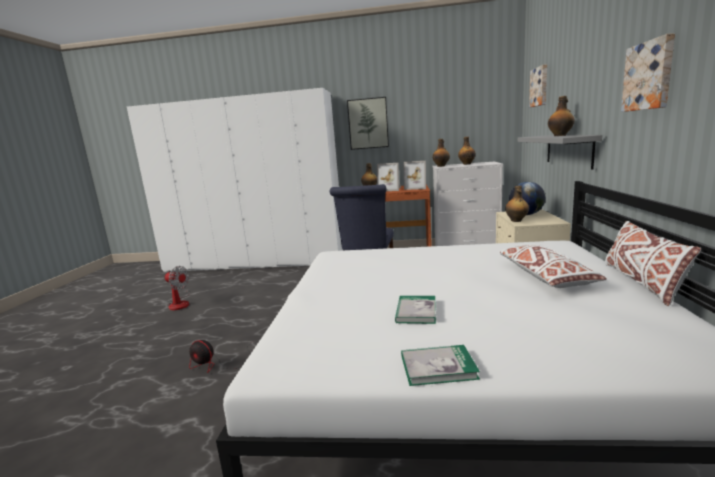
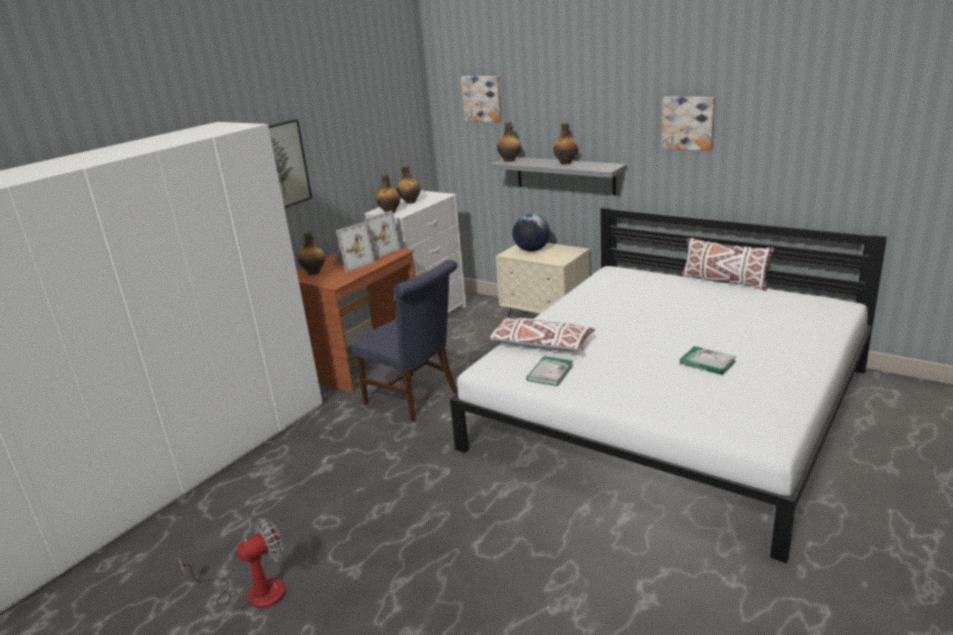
camera: 60 degrees left, 10 degrees up
fan [189,340,252,373] -> none
book [401,345,480,386] -> book moved to [526,356,573,386]
white pillow [500,245,607,288] -> white pillow moved to [488,318,595,351]
bottle [505,186,529,222] -> bottle moved to [497,122,521,162]

